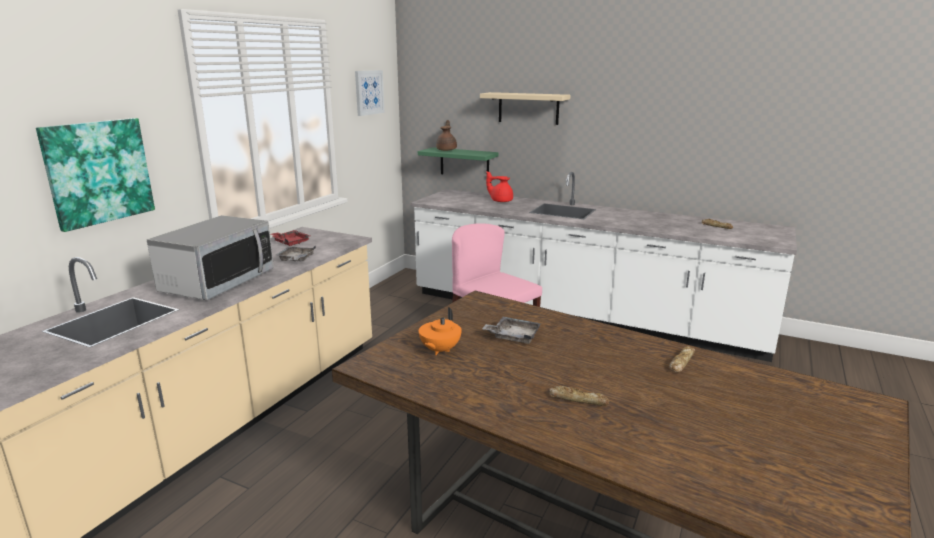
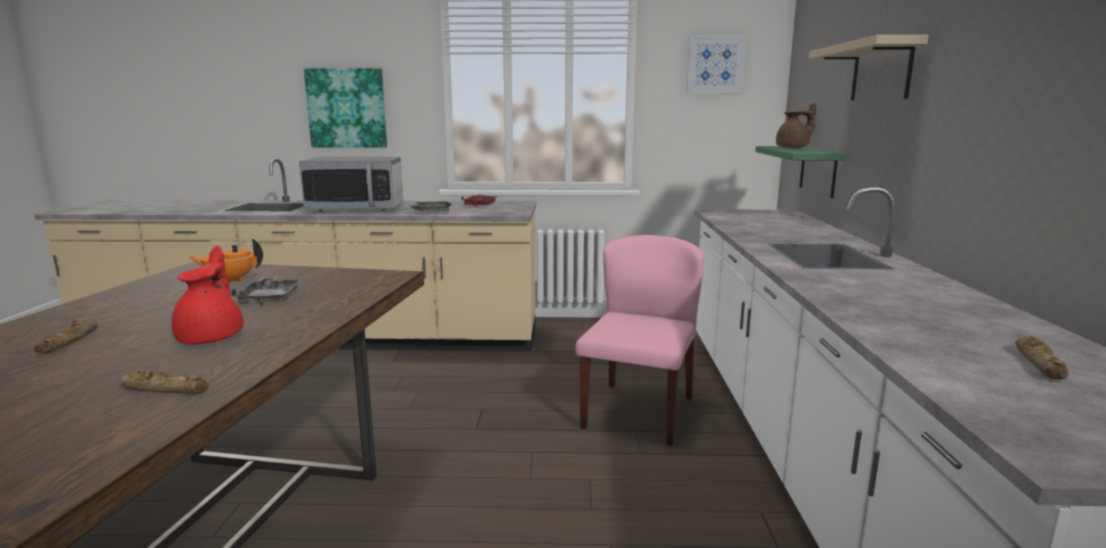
camera: 65 degrees right, 5 degrees down
red teapot [486,171,513,202] -> red teapot moved to [171,246,244,344]

